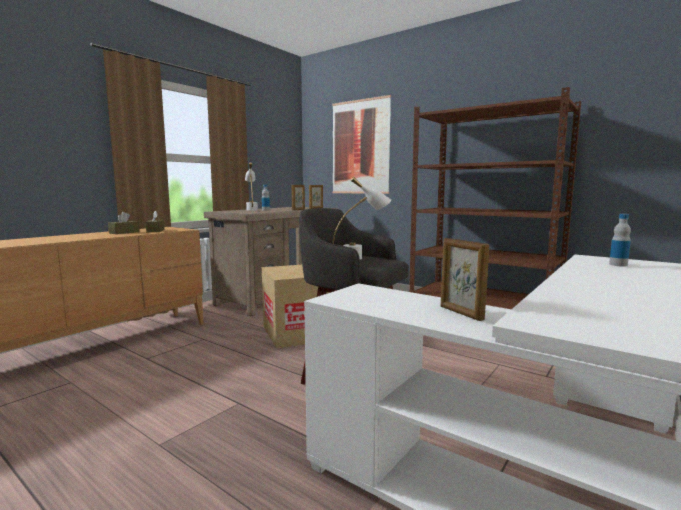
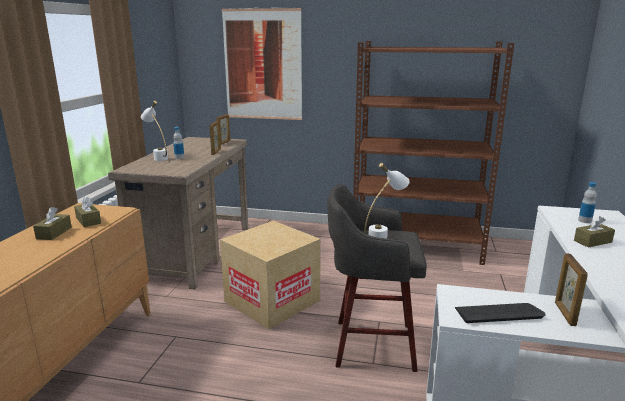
camera: 25 degrees left, 10 degrees up
picture frame [441,238,489,321] -> picture frame turned 60 degrees clockwise [555,254,588,326]
none -> keyboard [455,303,546,323]
none -> brown tissue box [574,216,615,248]

